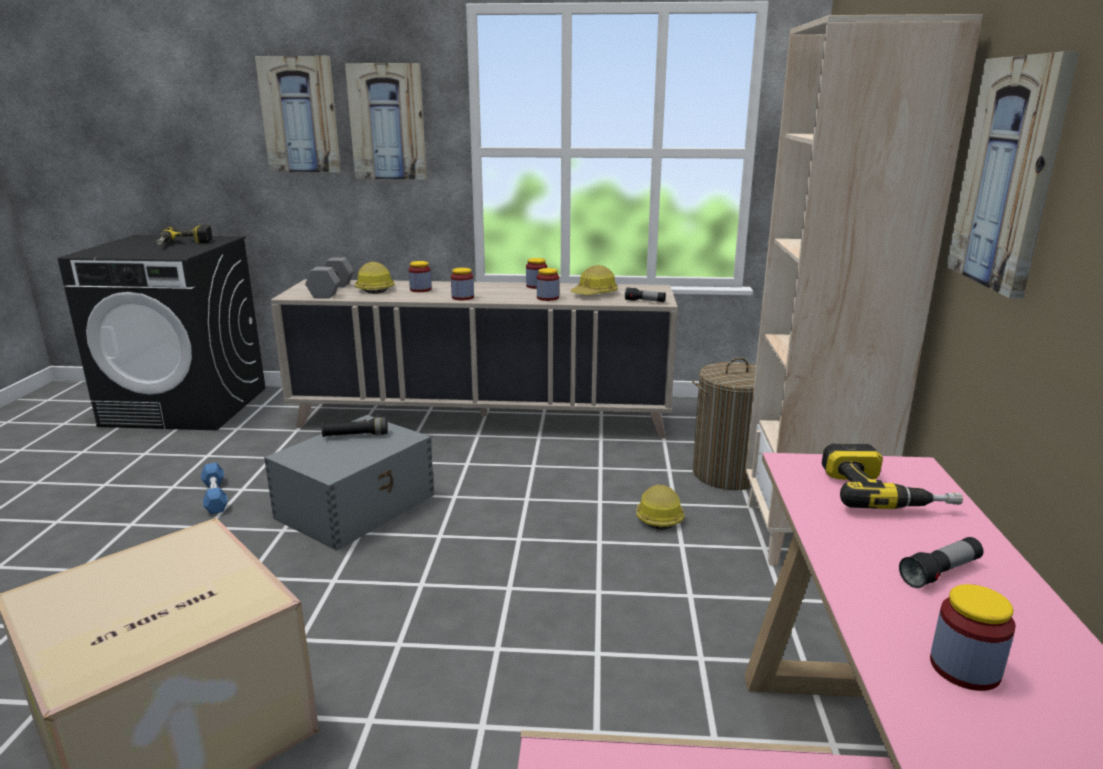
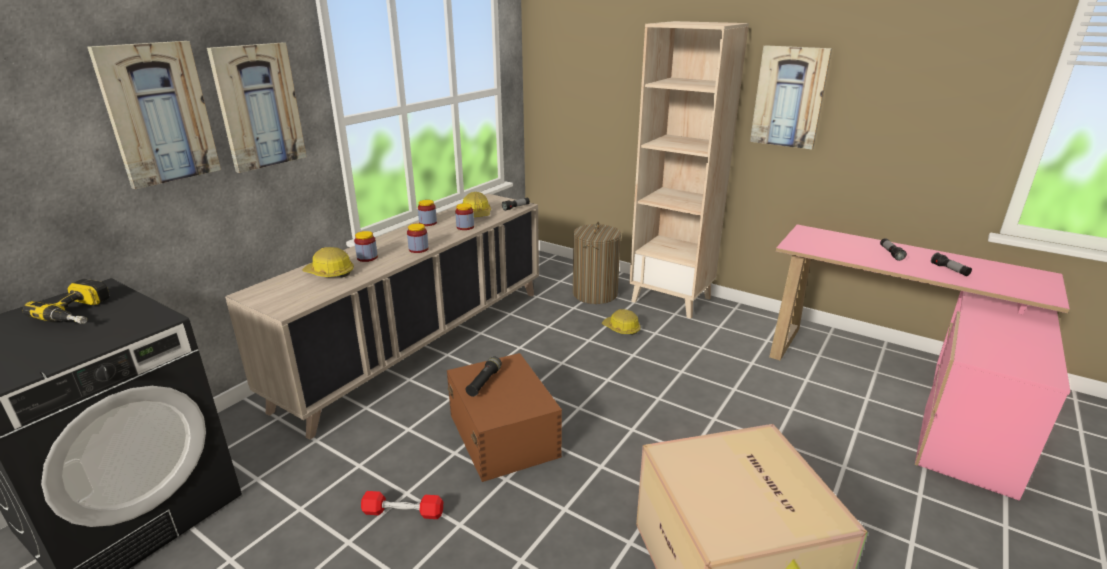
camera: 60 degrees left, 5 degrees up
blue dumbbell [201,463,228,514] -> red dumbbell [361,491,443,519]
grey storage box [264,415,434,551] -> brown storage box [447,353,562,482]
grey dumbbell [305,257,354,299] -> none
power drill [822,444,963,509] -> none
jar [930,584,1016,691] -> flashlight [931,253,972,276]

